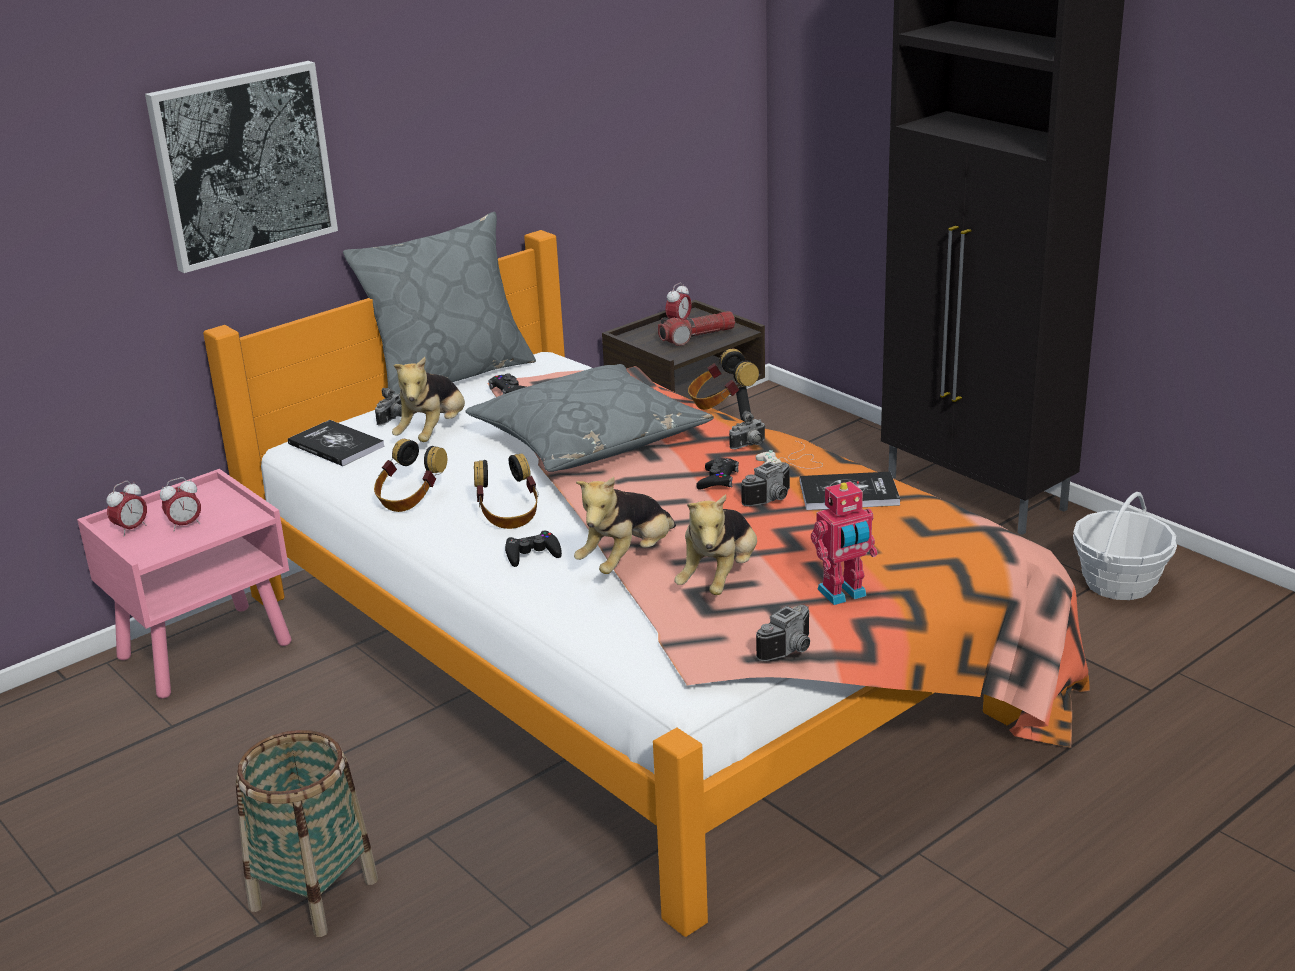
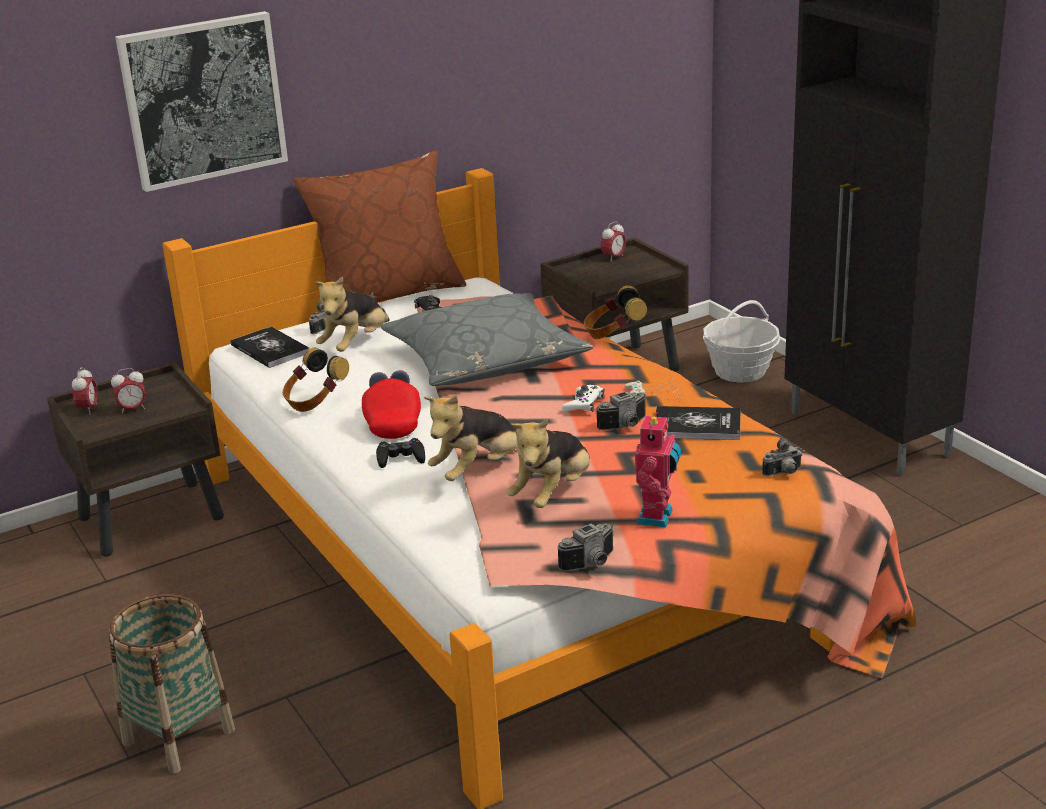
camera: 10 degrees right, 0 degrees up
pink nightstand [77,469,291,698] -> brown nightstand [47,363,224,557]
alarm clock [106,481,147,536] -> alarm clock turned 45 degrees counterclockwise [72,367,98,415]
grey pillow [343,212,536,397] -> brown pillow [294,150,467,302]
headphones [474,453,538,529] -> red cap [362,370,421,439]
flashlight [658,311,735,346] -> none
black game controller [696,458,739,490] -> white game controller [562,385,605,412]
camera [729,411,766,449] -> camera moved to [762,437,802,476]
toy robot [811,481,878,605] -> toy robot turned 60 degrees counterclockwise [635,412,681,528]
basket [1073,492,1177,600] -> basket moved to [703,300,781,383]

